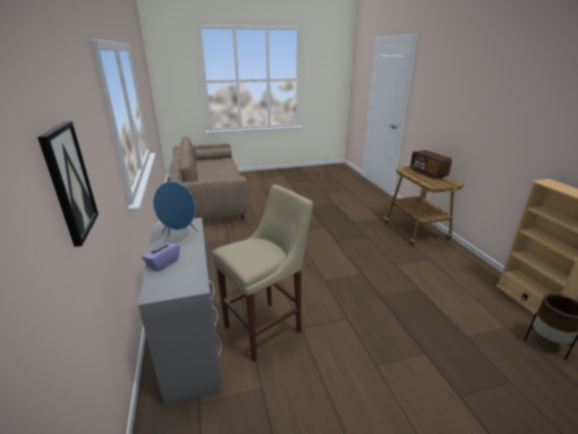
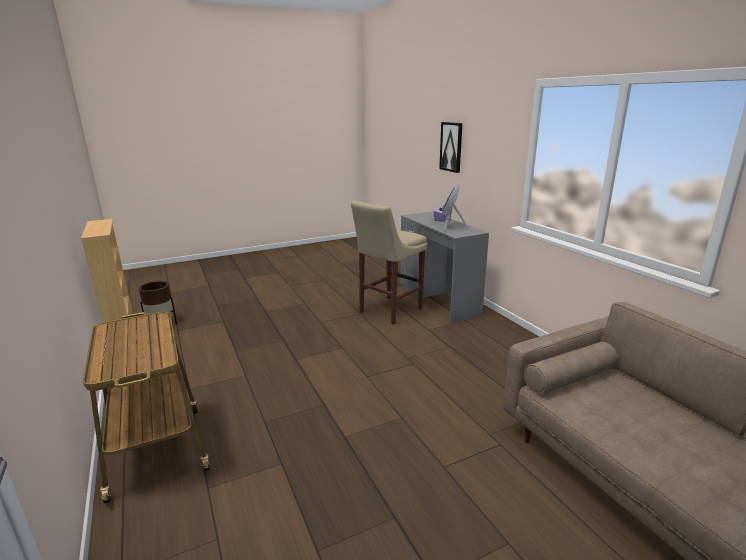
camera: 170 degrees right, 5 degrees down
radio [410,150,452,179] -> none

